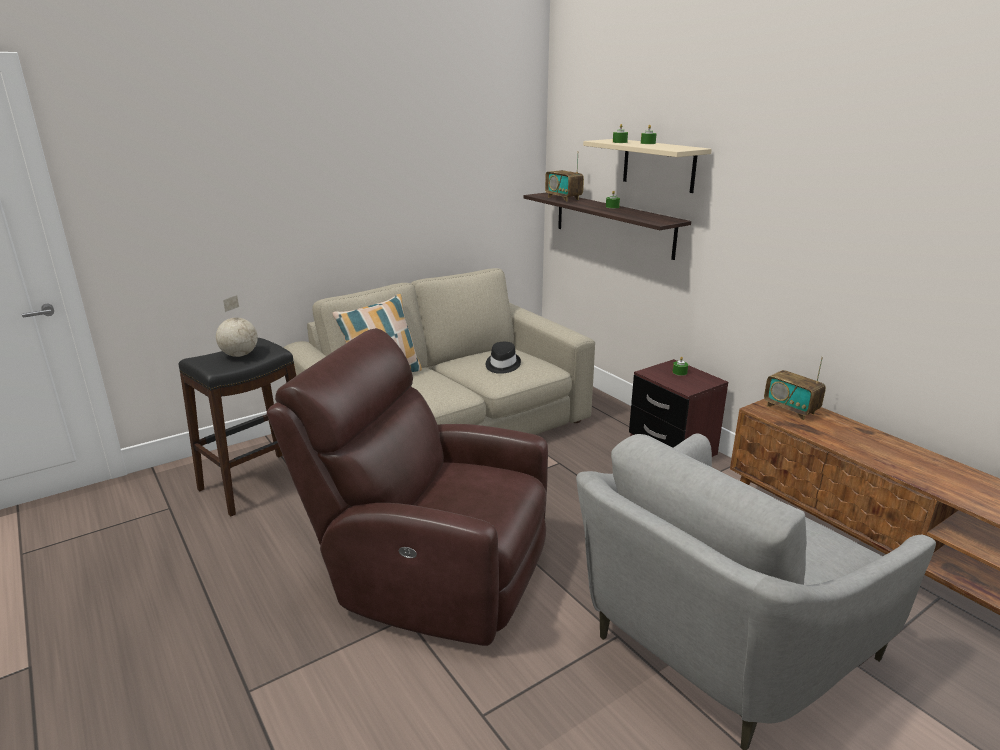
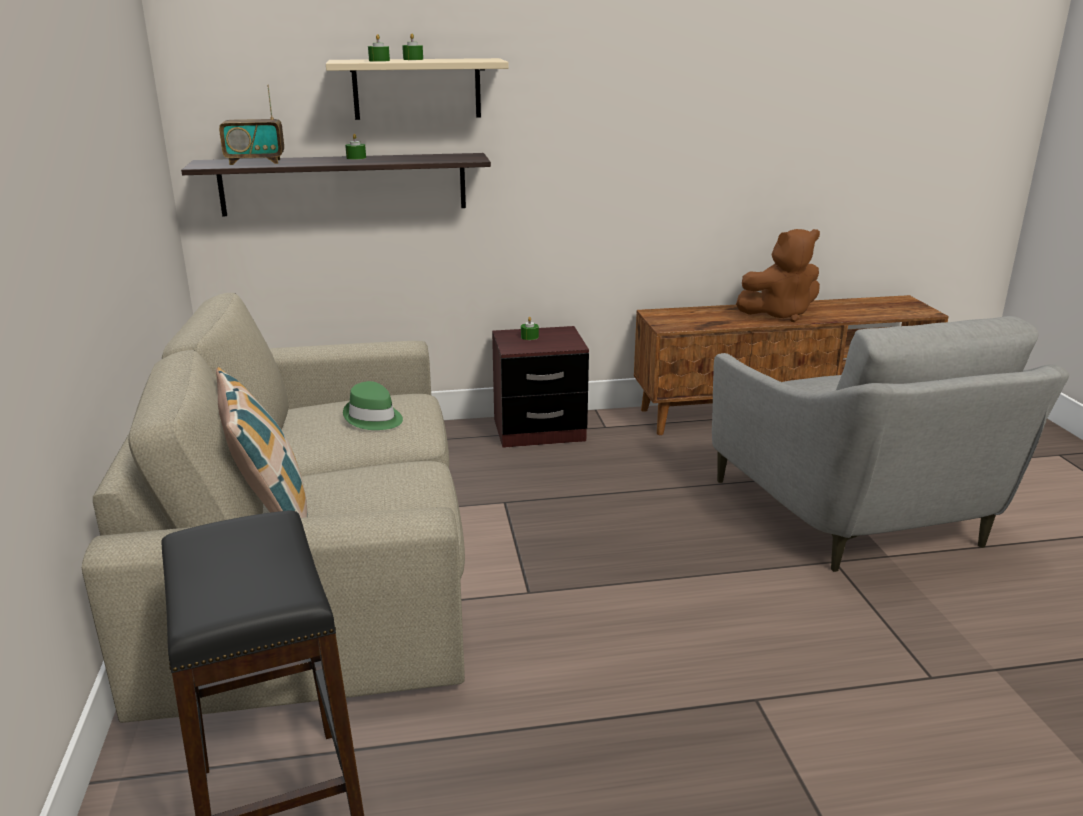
camera: 65 degrees left, 0 degrees up
globe [216,295,258,357] -> none
brown armchair [267,328,548,646] -> none
black hat [486,342,521,374] -> green hat [343,381,403,430]
radio [764,357,826,420] -> none
none -> brown plush toy [736,229,820,322]

